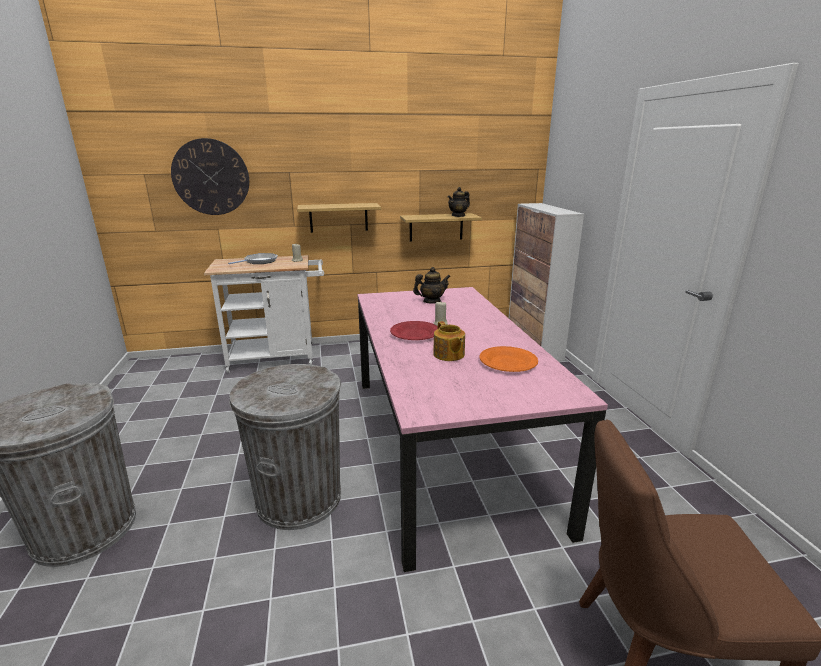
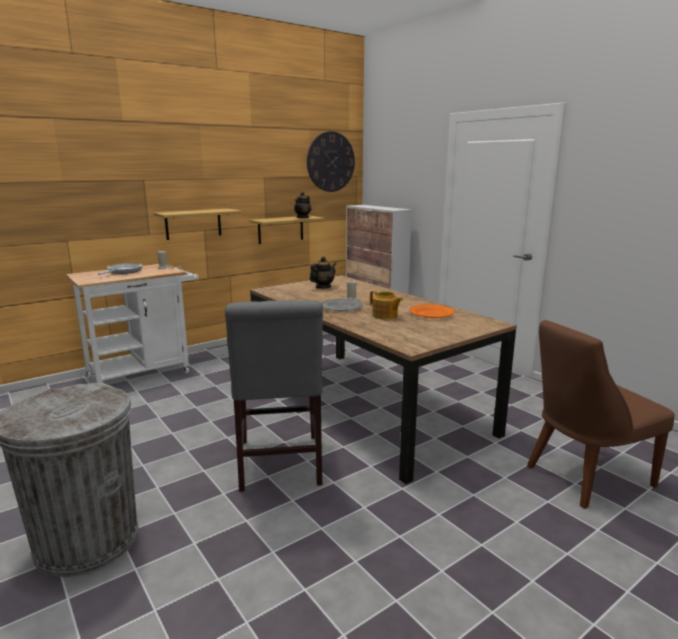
camera: 25 degrees left, 5 degrees down
wall clock [171,138,249,215] -> wall clock moved to [307,131,355,192]
grey trash can [229,364,341,530] -> grey chair [225,300,323,492]
pink dining table [357,287,608,572] -> brown dining table [250,275,517,484]
red plate [390,321,438,340] -> grey plate [321,299,363,311]

